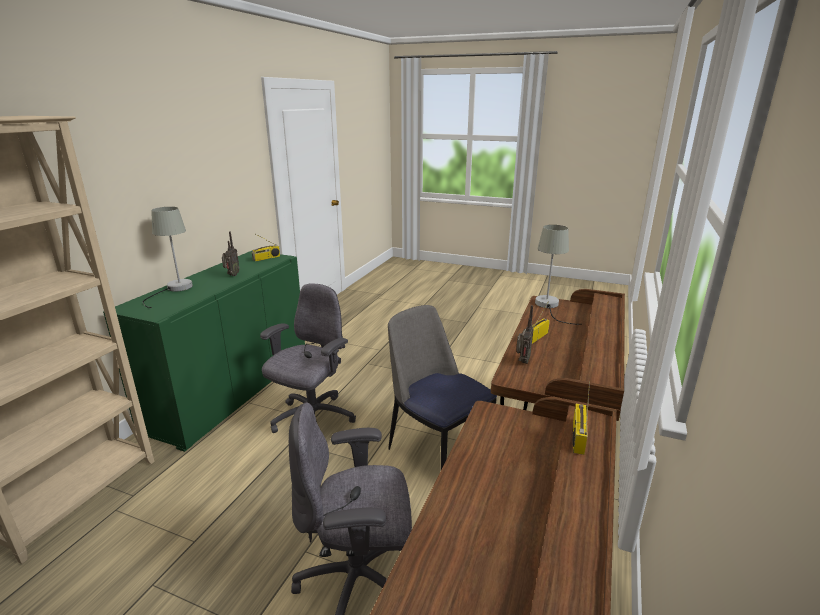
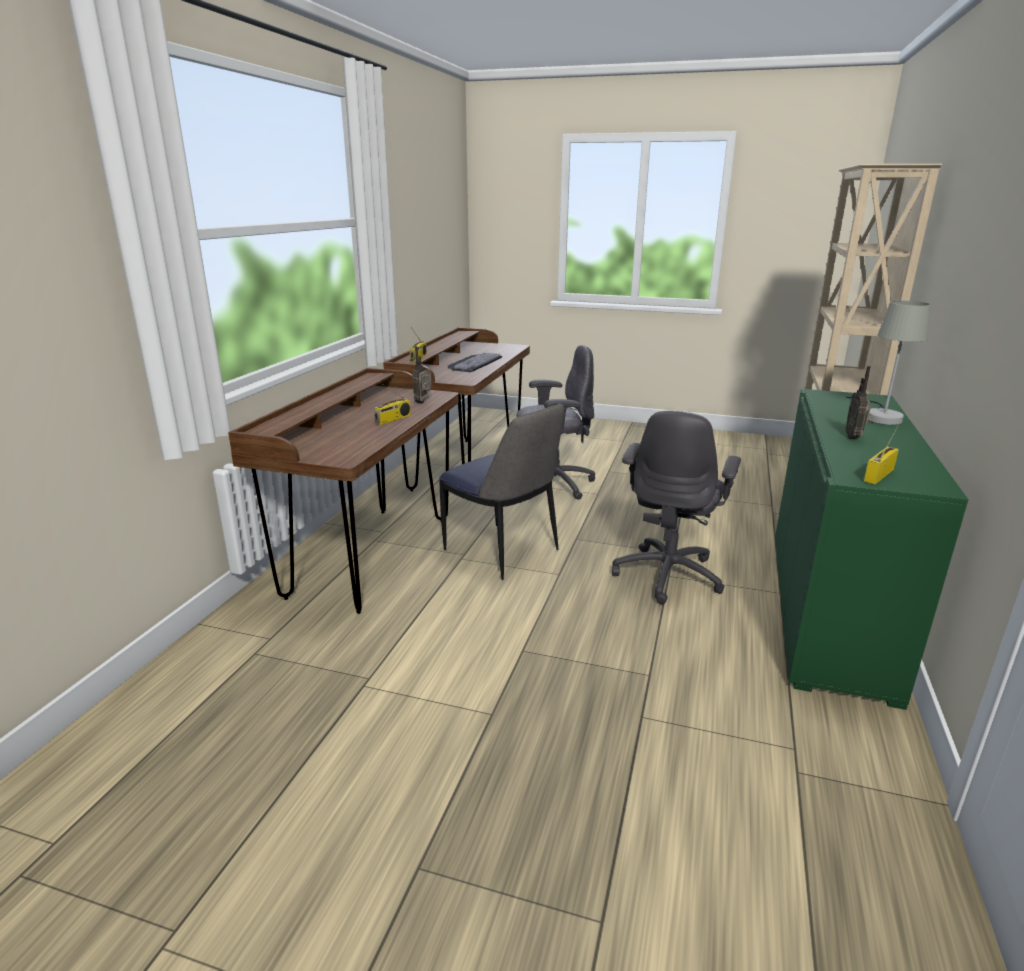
camera: 175 degrees right, 0 degrees up
grey table lamp [535,225,582,325] -> none
none -> keyboard [448,352,502,372]

